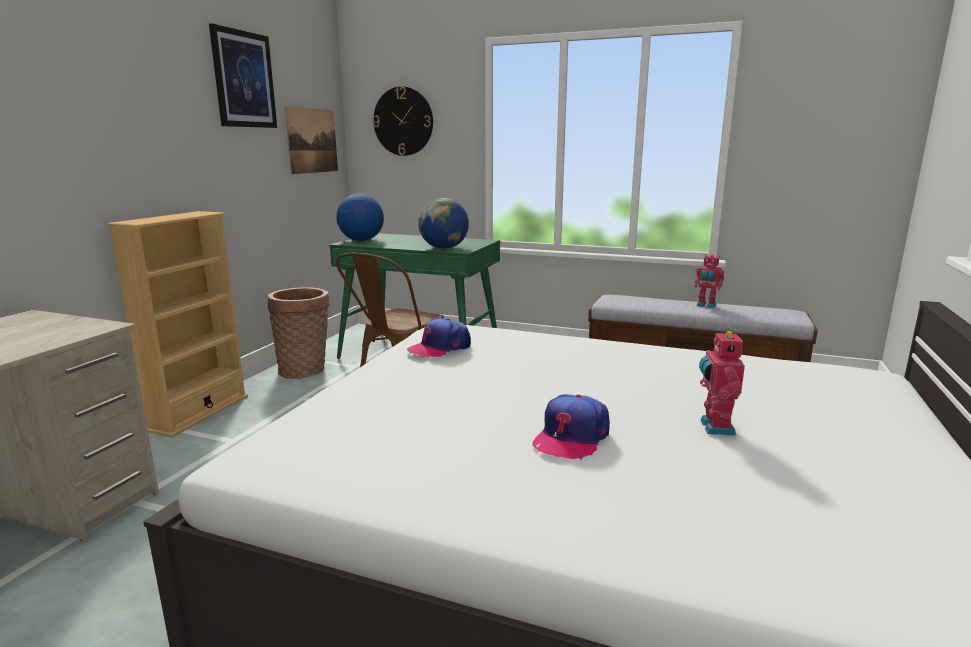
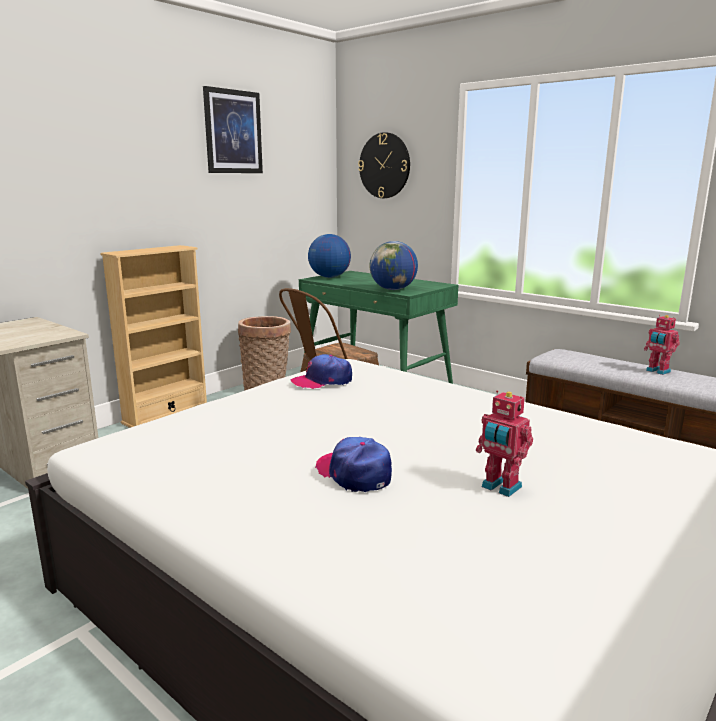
camera: 20 degrees right, 0 degrees up
picture [285,106,338,174] -> none
cap [532,394,610,460] -> cap turned 90 degrees clockwise [315,437,392,492]
toy robot [699,329,745,435] -> toy robot turned 75 degrees counterclockwise [476,390,533,497]

